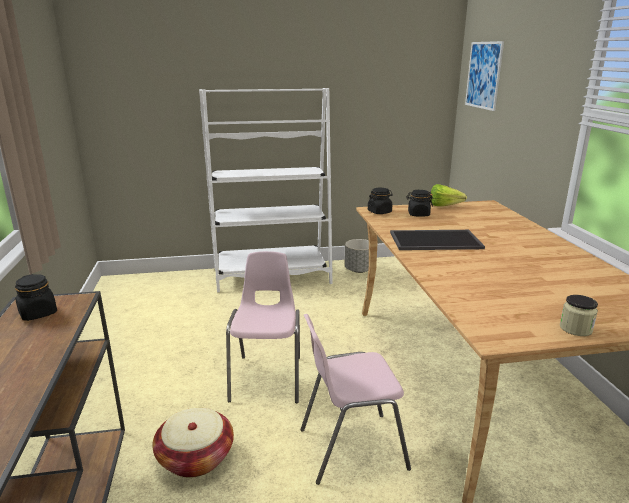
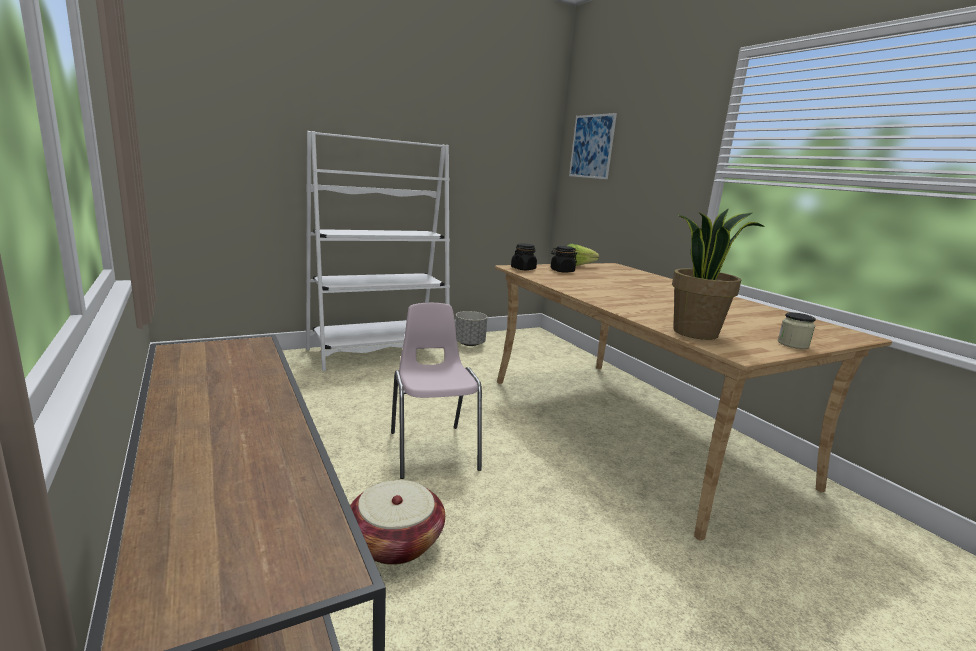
camera: 20 degrees left, 5 degrees down
black jar [15,274,57,321] -> none
pink chair [301,314,411,485] -> none
tray [390,230,485,250] -> none
none -> potted plant [672,208,765,340]

